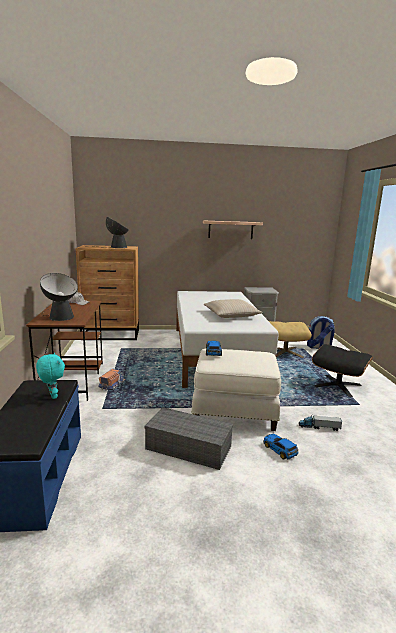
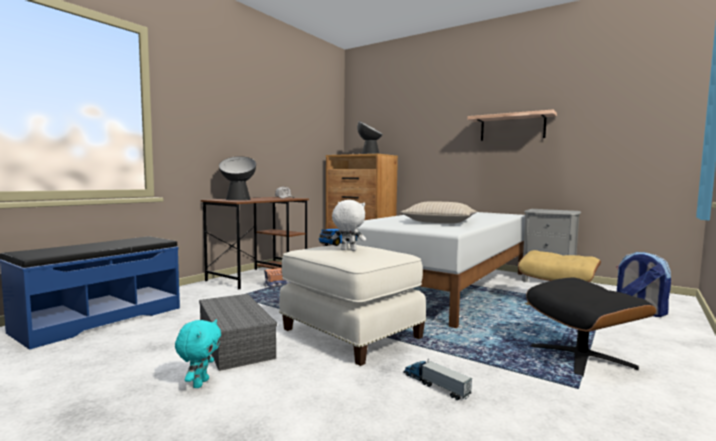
camera: 40 degrees right, 10 degrees down
turquoise plush toy [36,353,65,399] -> turquoise plush toy moved to [175,320,221,388]
toy car [263,434,299,459] -> none
none -> white plush toy [332,200,366,251]

